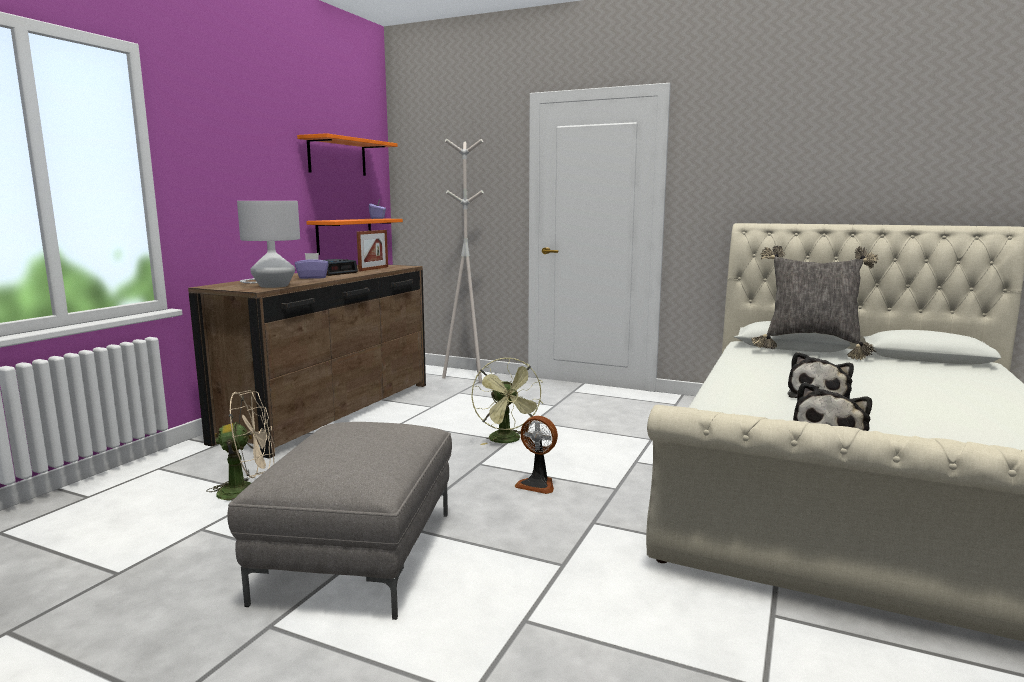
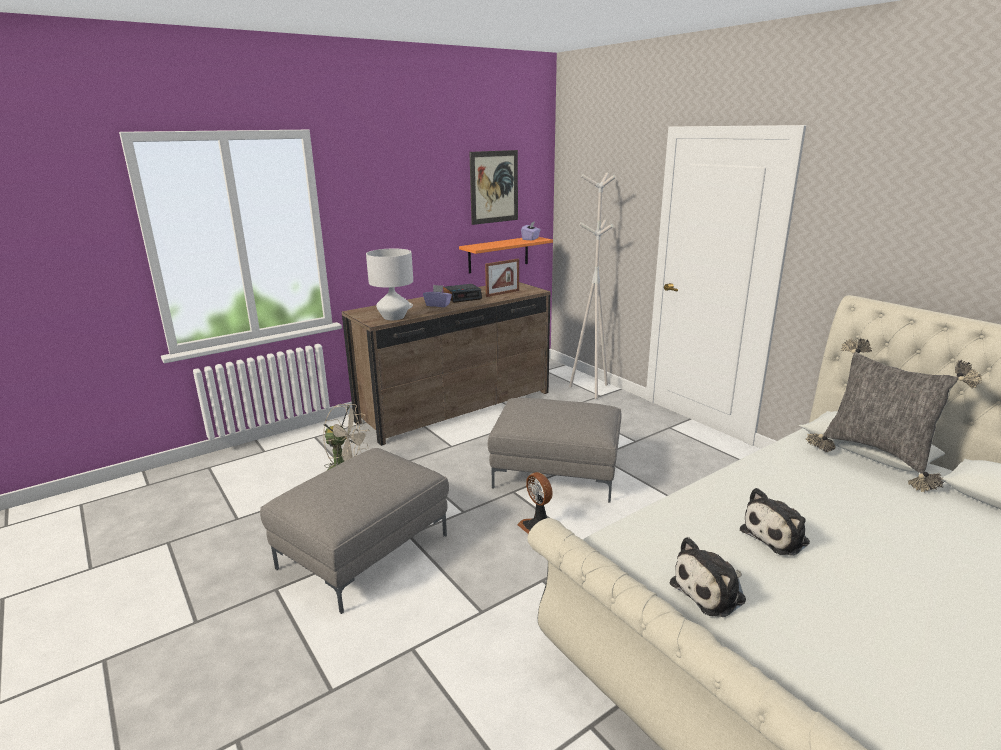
camera: 30 degrees right, 10 degrees up
orange shelf [297,133,398,176] -> picture [469,150,518,225]
green fan [471,358,543,445] -> grey ottoman [488,398,622,502]

